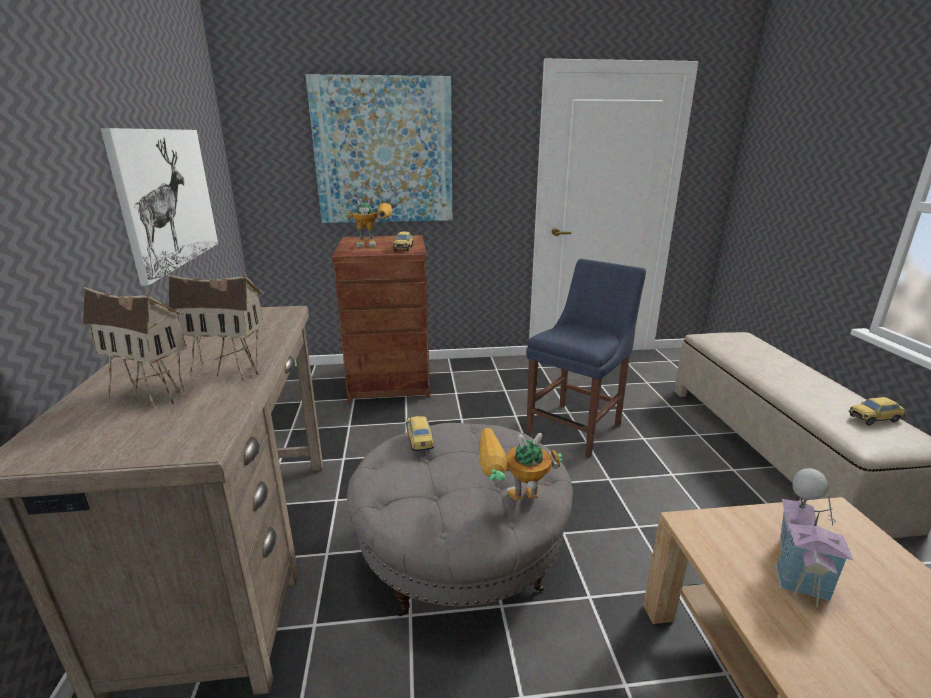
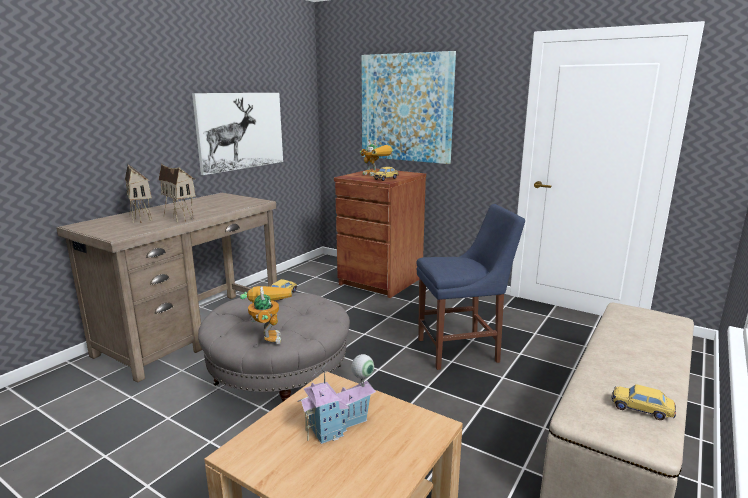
camera: 40 degrees right, 5 degrees down
toy robot [479,428,562,500] -> toy robot turned 45 degrees clockwise [240,286,292,344]

